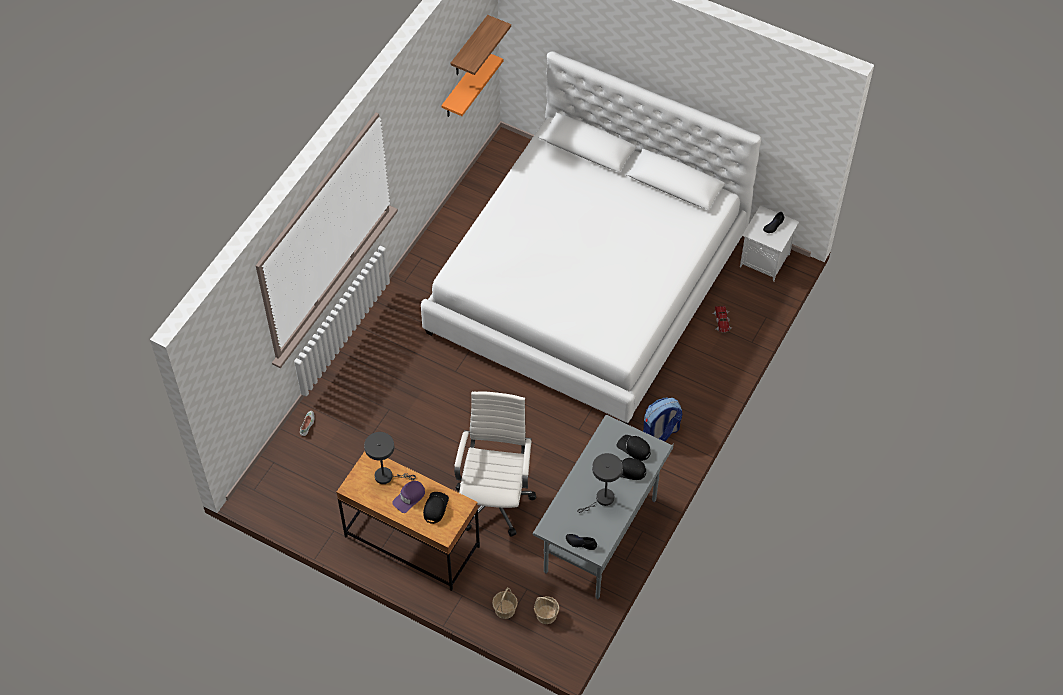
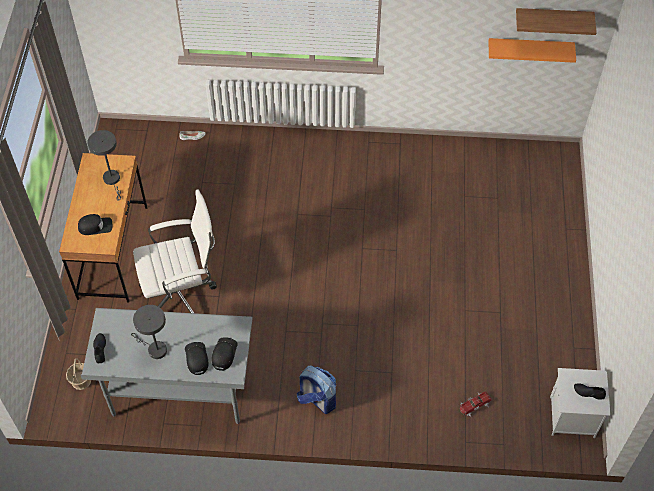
camera: 65 degrees right, 0 degrees up
purple cap [392,481,425,513] -> none
white bed [421,51,761,424] -> none
basket [492,587,518,619] -> none

